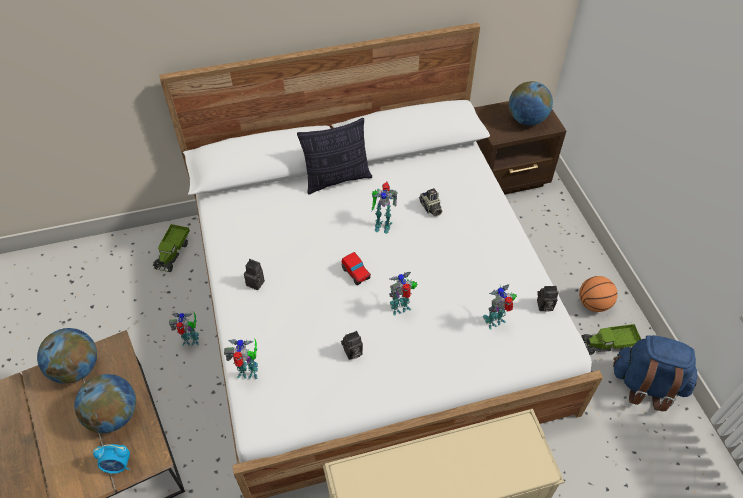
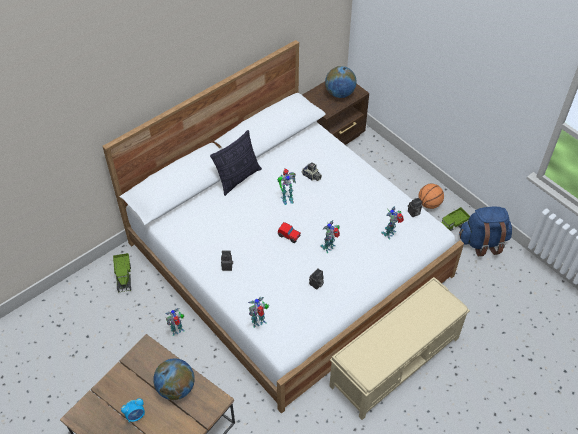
camera: 25 degrees left, 0 degrees up
globe [37,328,97,384] -> none
alarm clock [93,444,130,474] -> alarm clock moved to [121,398,145,423]

